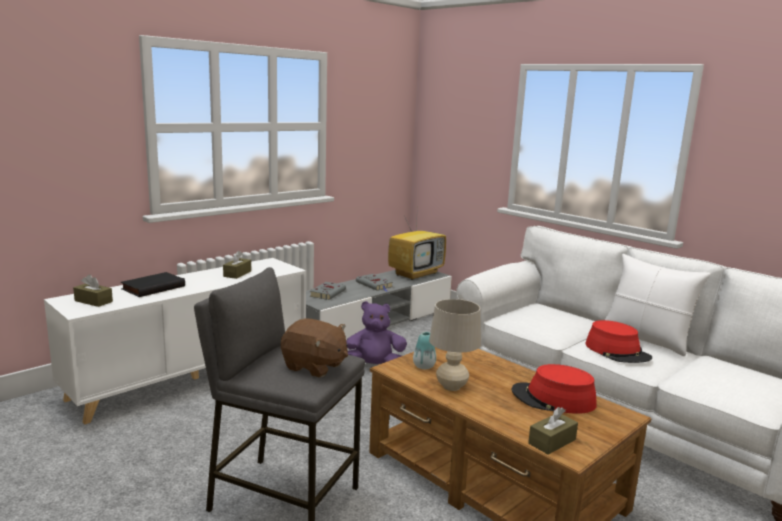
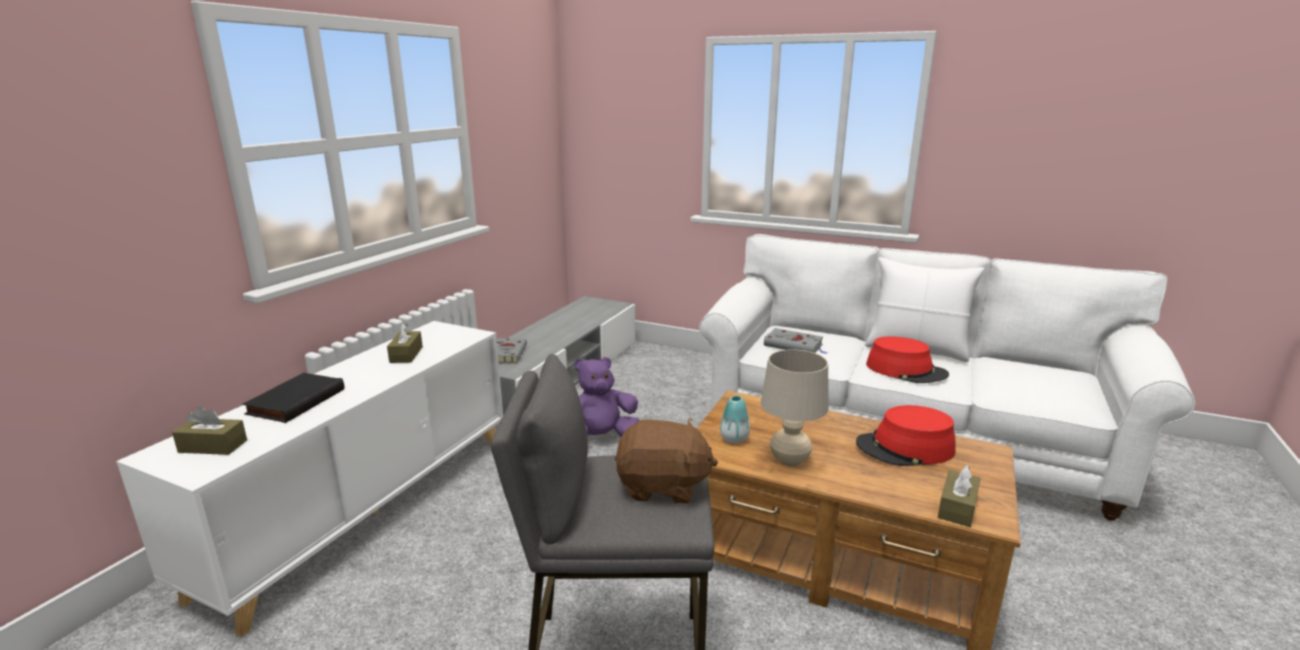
camera: 20 degrees left, 5 degrees up
grey book [356,274,393,292] -> grey book moved to [764,328,828,354]
television [388,204,446,280] -> none

